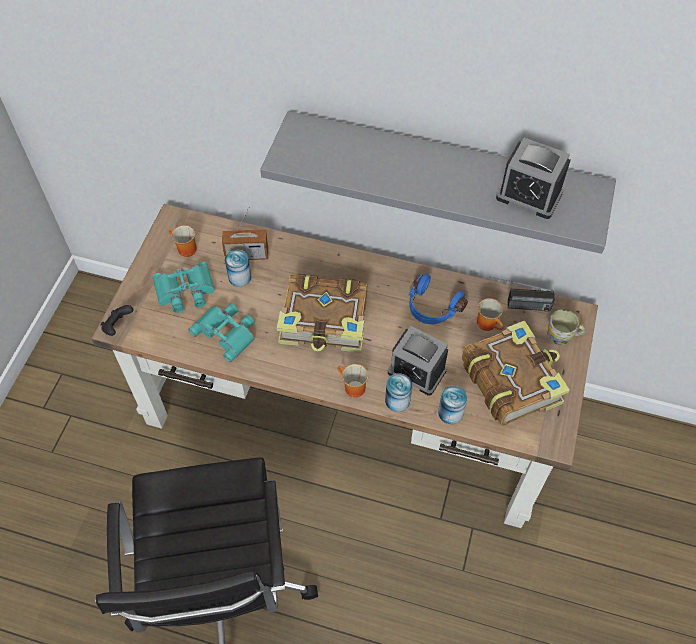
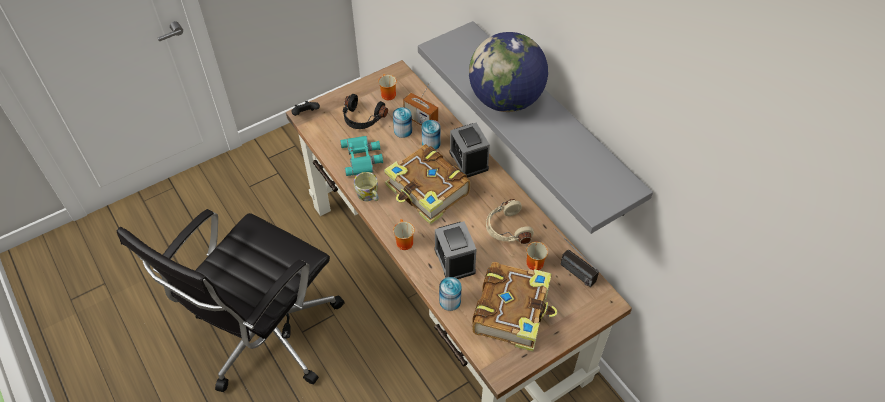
camera: 40 degrees right, 5 degrees down
turquoise binoculars [153,262,215,313] -> black headphones [342,94,388,129]
can [385,373,412,412] -> can moved to [422,120,441,149]
blue headphones [409,273,468,324] -> beige headphones [486,199,534,244]
alarm clock [496,138,571,219] -> alarm clock moved to [450,123,490,178]
mug [547,309,585,345] -> mug moved to [354,172,379,201]
none -> globe [469,32,548,112]

